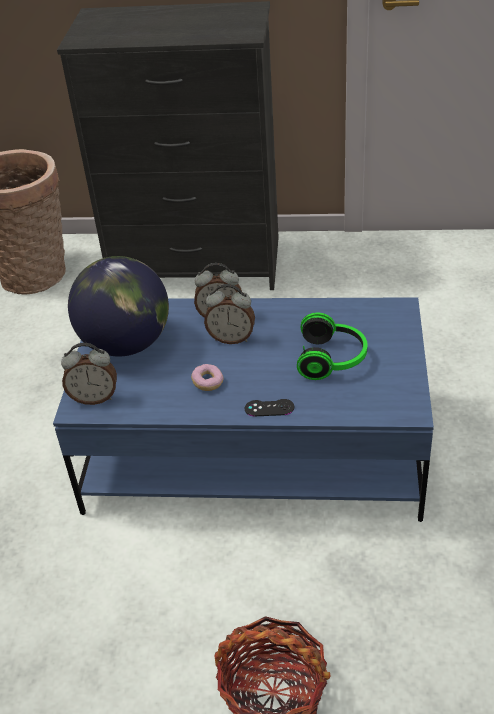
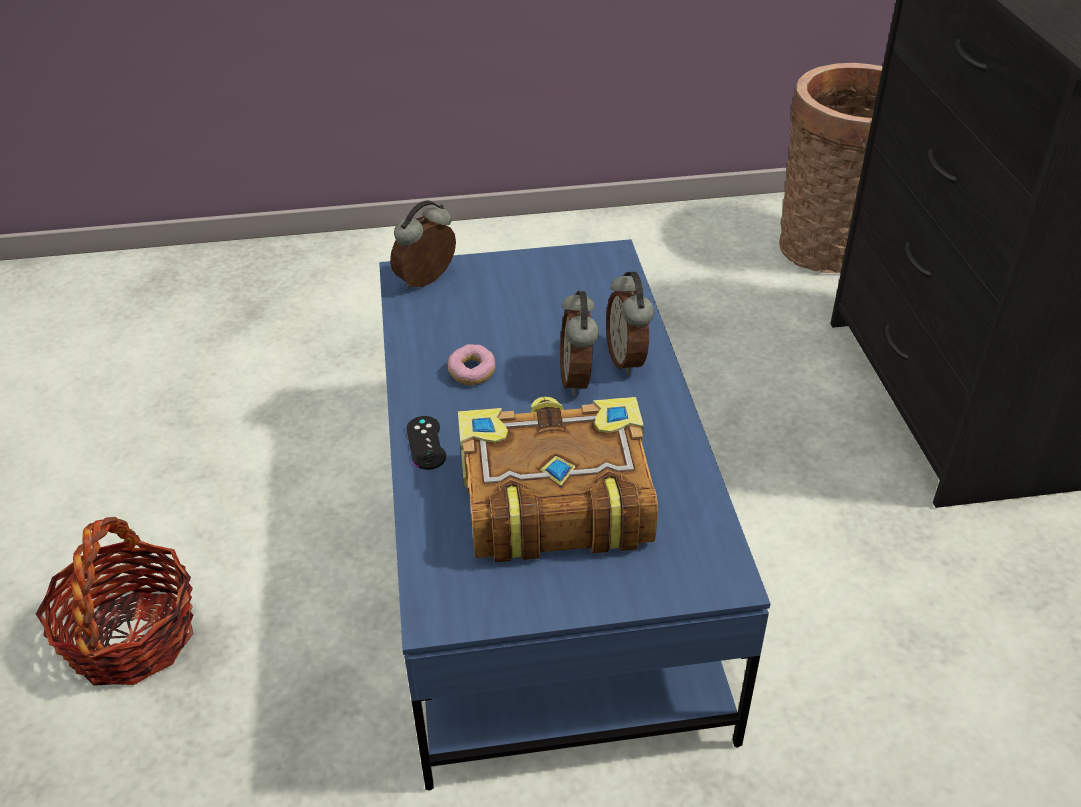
camera: 75 degrees right, 0 degrees up
alarm clock [61,343,117,405] -> alarm clock turned 60 degrees clockwise [390,200,456,289]
globe [68,256,169,357] -> none
headphones [297,312,367,380] -> book [458,397,658,563]

